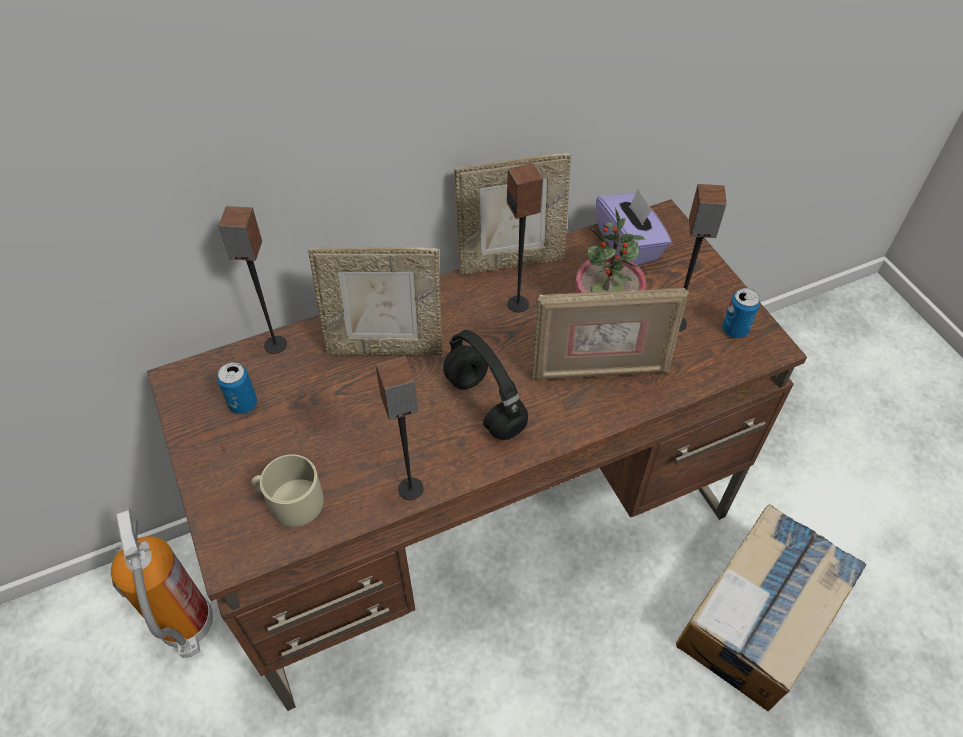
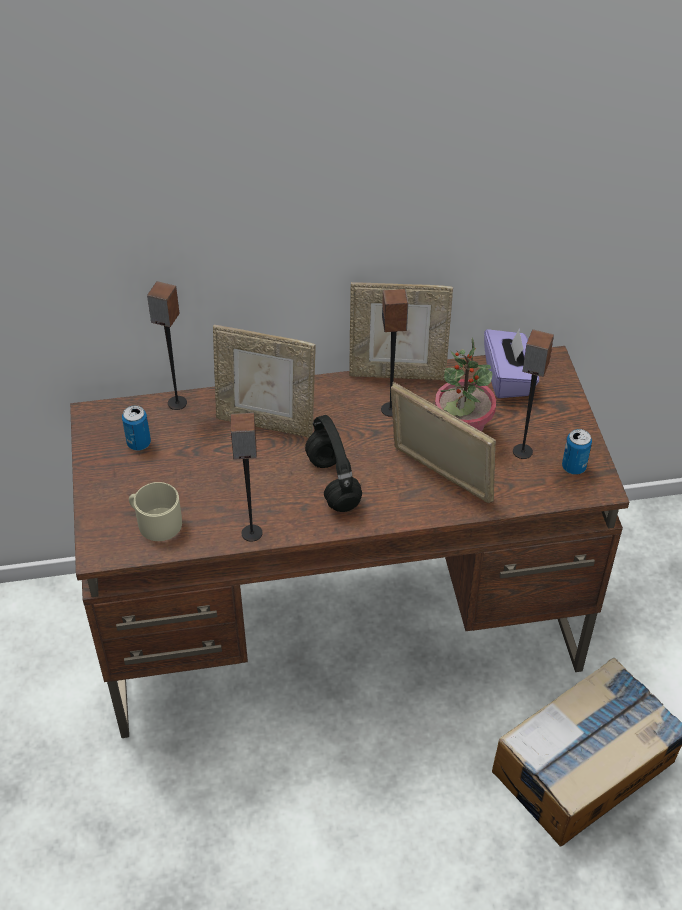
camera: 15 degrees right, 5 degrees down
fire extinguisher [111,507,213,658] -> none
picture frame [531,288,689,380] -> picture frame turned 150 degrees counterclockwise [391,382,496,503]

